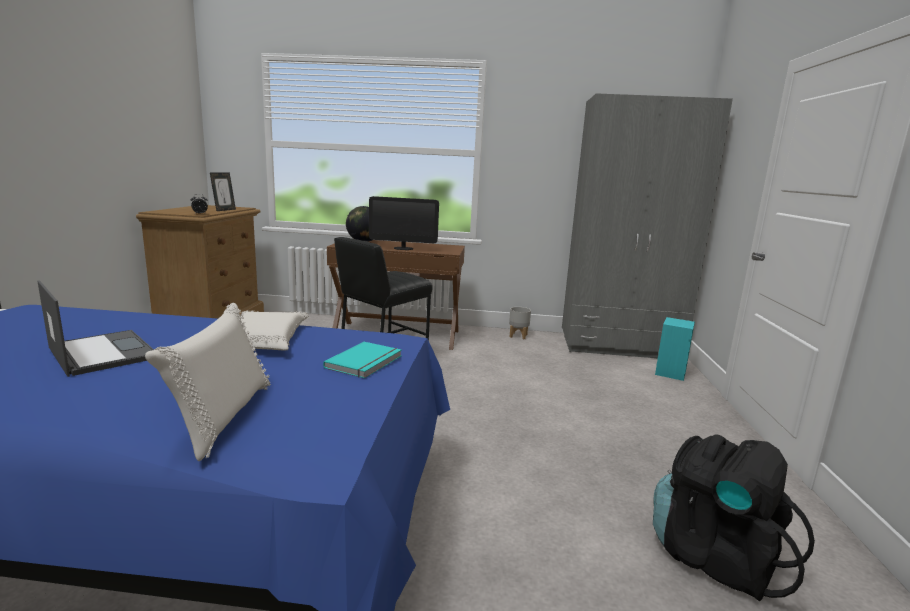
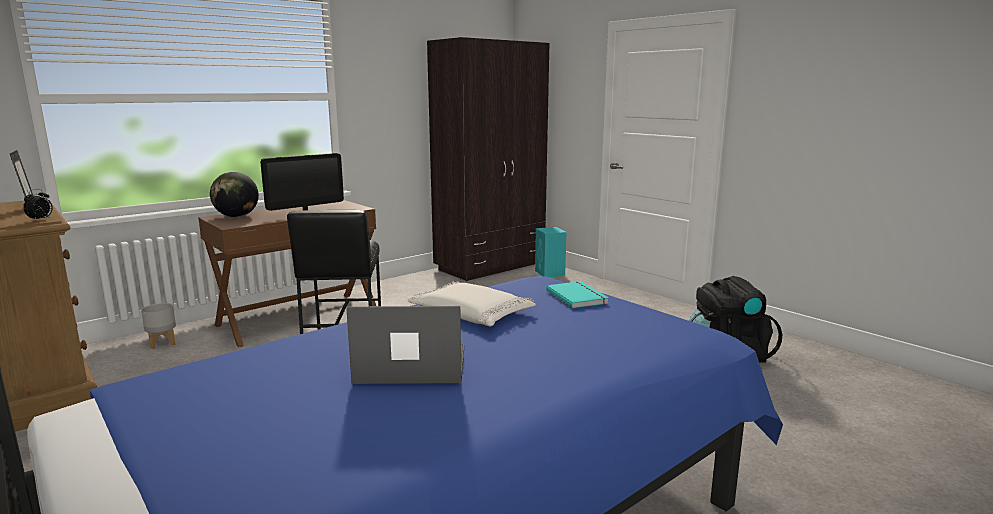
camera: 45 degrees left, 0 degrees up
white pillow [145,303,270,461] -> none
grey planter [509,307,531,339] -> grey planter moved to [141,303,176,349]
grey wardrobe [562,93,733,358] -> brown wardrobe [427,37,549,281]

